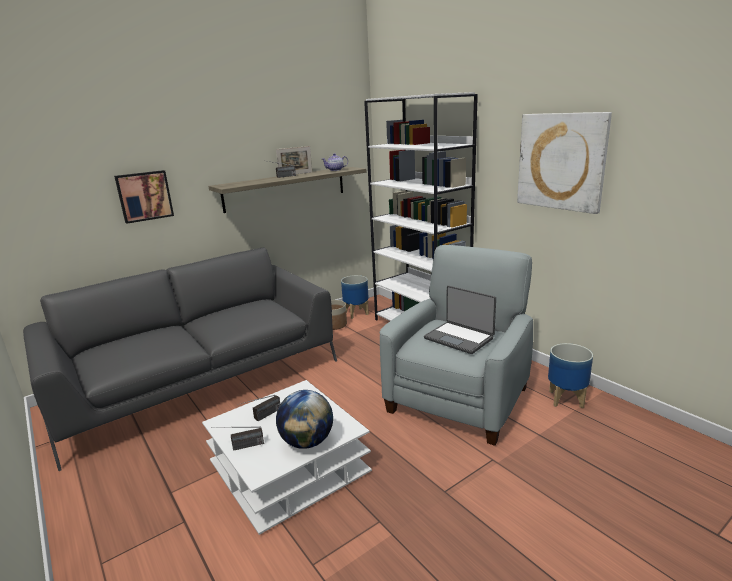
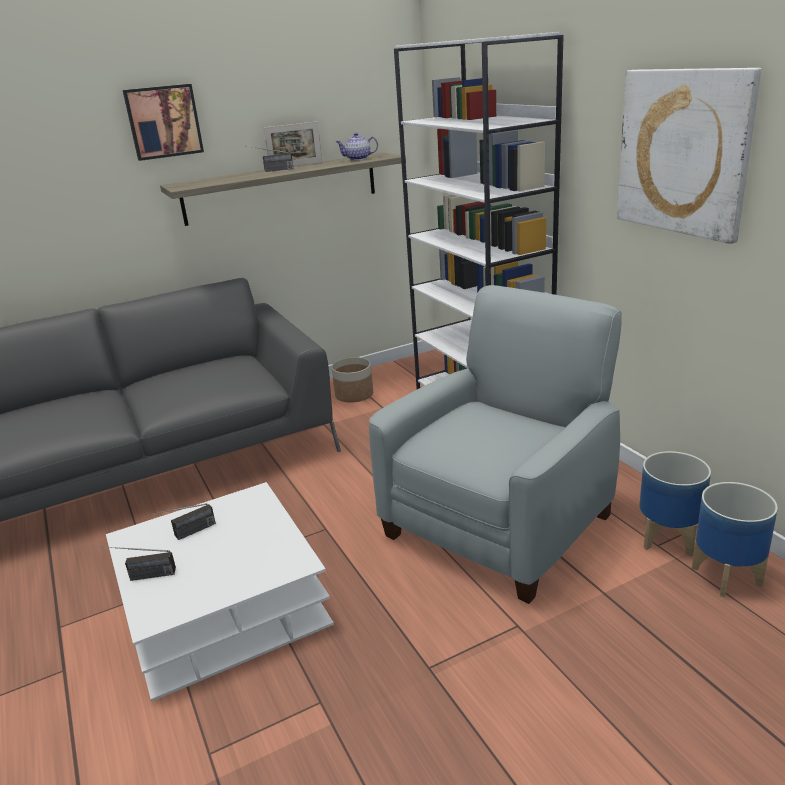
camera: 10 degrees right, 5 degrees up
picture [114,170,174,224] -> picture moved to [123,84,204,161]
globe [276,390,333,449] -> none
planter [341,275,369,319] -> planter moved to [692,482,778,597]
laptop [424,285,496,354] -> none

